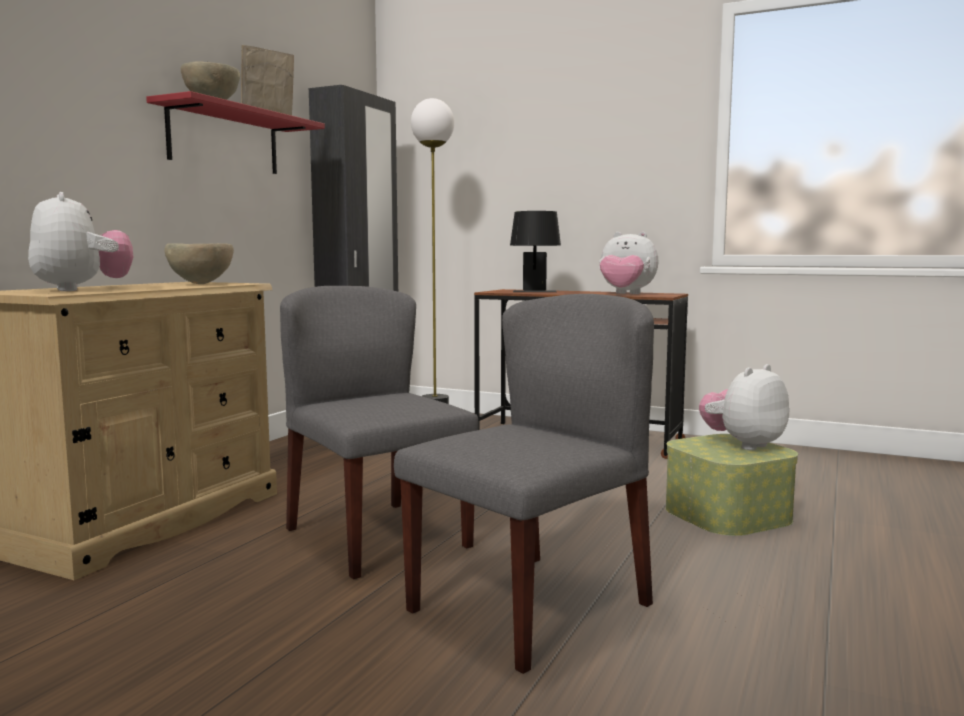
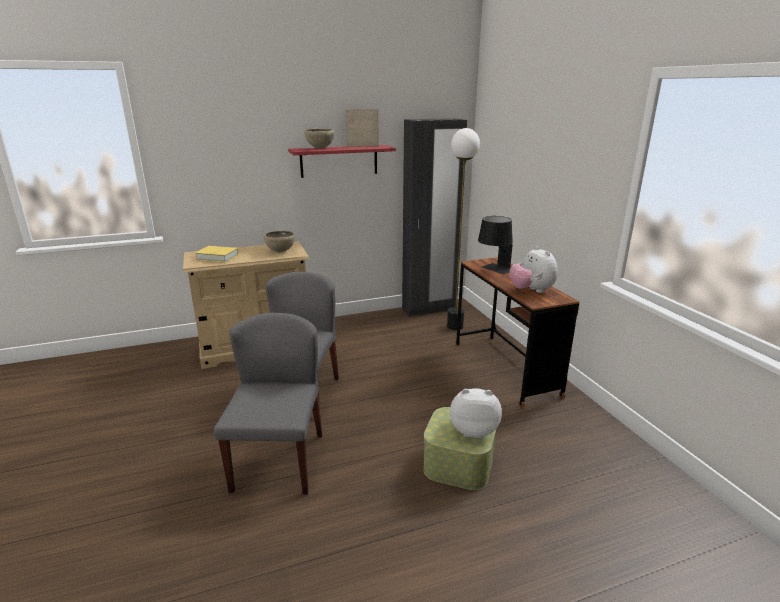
camera: 45 degrees right, 15 degrees up
plush toy [28,192,133,291] -> yellow book [195,246,239,263]
grey chair [394,294,654,674] -> grey chair turned 90 degrees counterclockwise [213,313,322,494]

